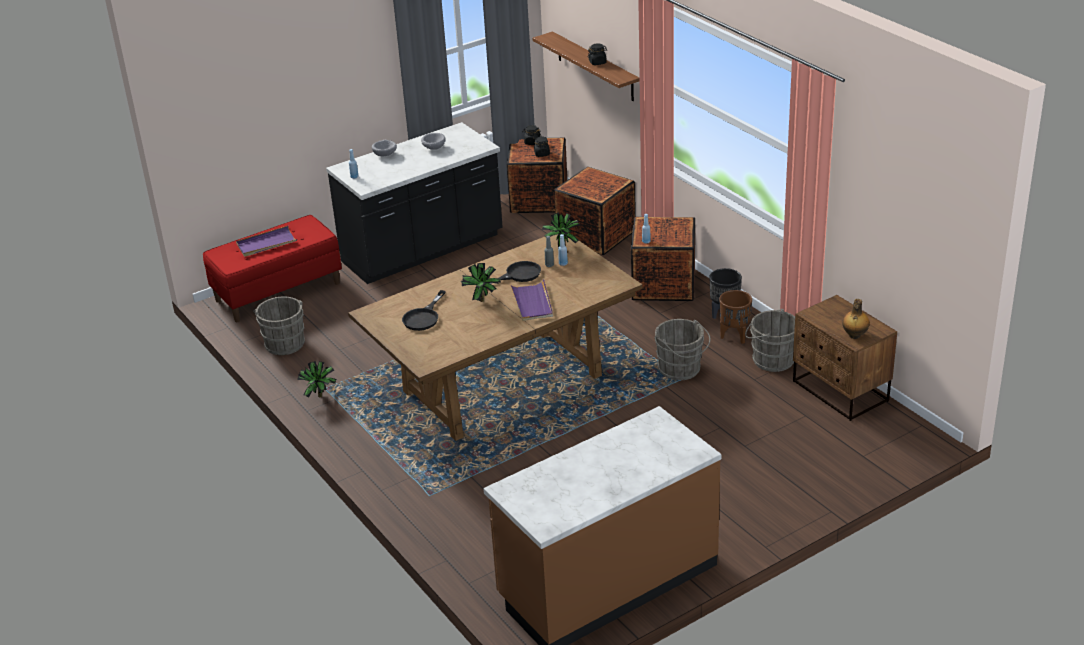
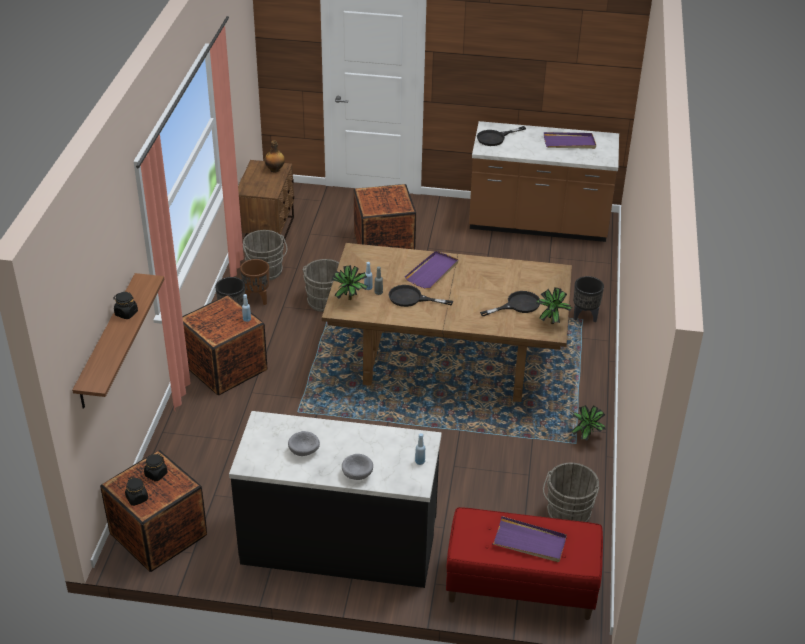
camera: 140 degrees left, 5 degrees up
potted plant [461,263,501,302] -> potted plant moved to [536,287,573,324]
crate [554,167,636,255] -> crate moved to [354,184,416,250]
none -> black frying pan [477,126,526,146]
none -> purple tray [544,132,596,149]
none -> black planter [574,276,604,322]

